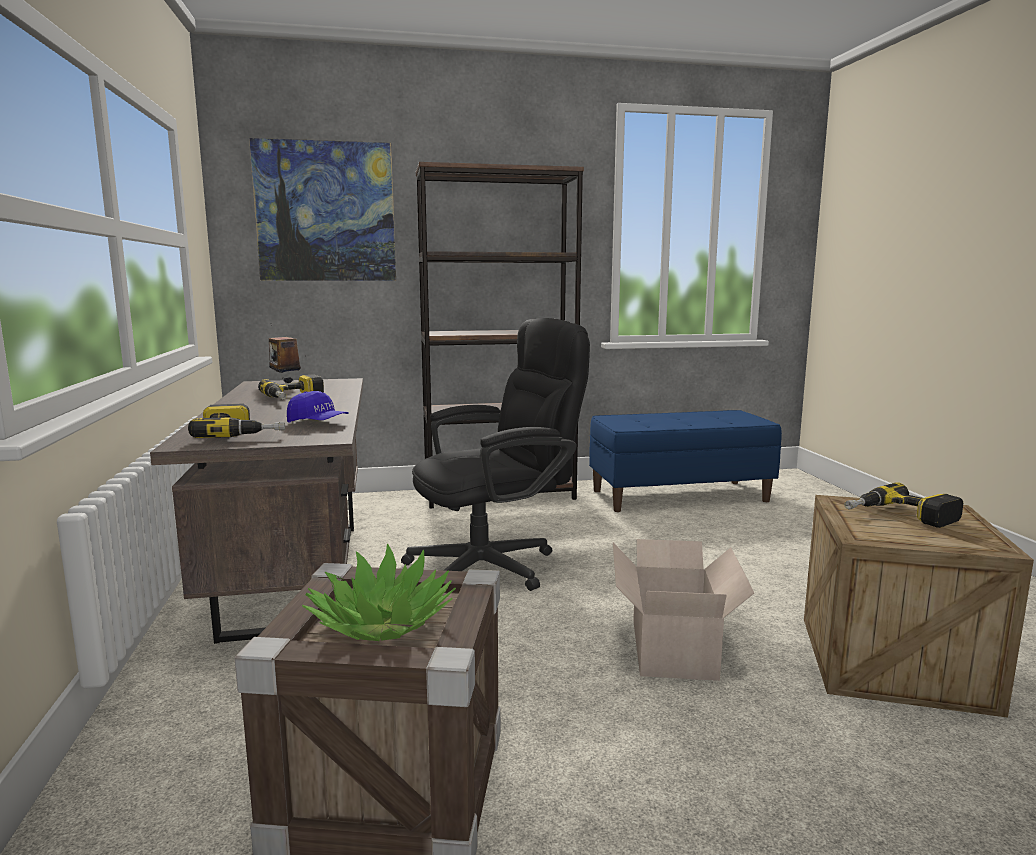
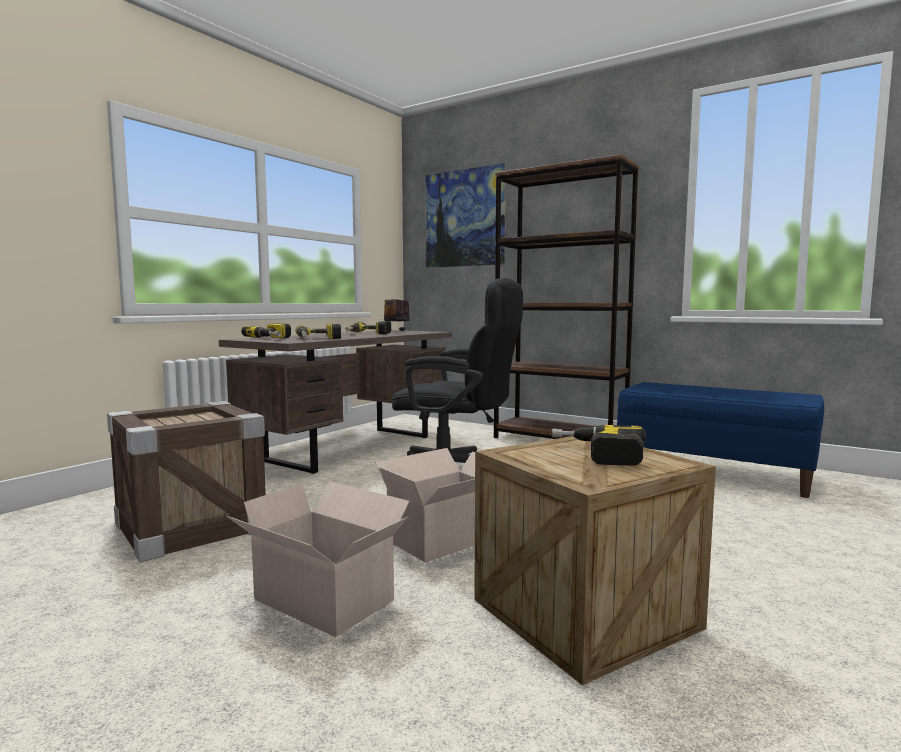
camera: 45 degrees right, 5 degrees down
blue cap [287,391,349,423] -> power drill [295,324,341,339]
potted plant [302,543,456,641] -> none
none -> cardboard box [226,481,410,637]

